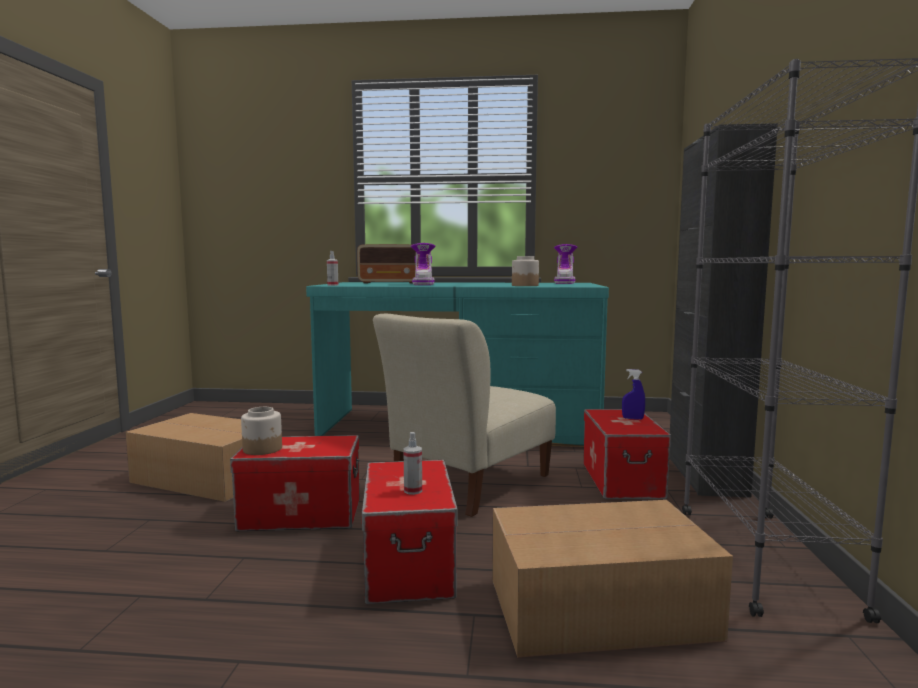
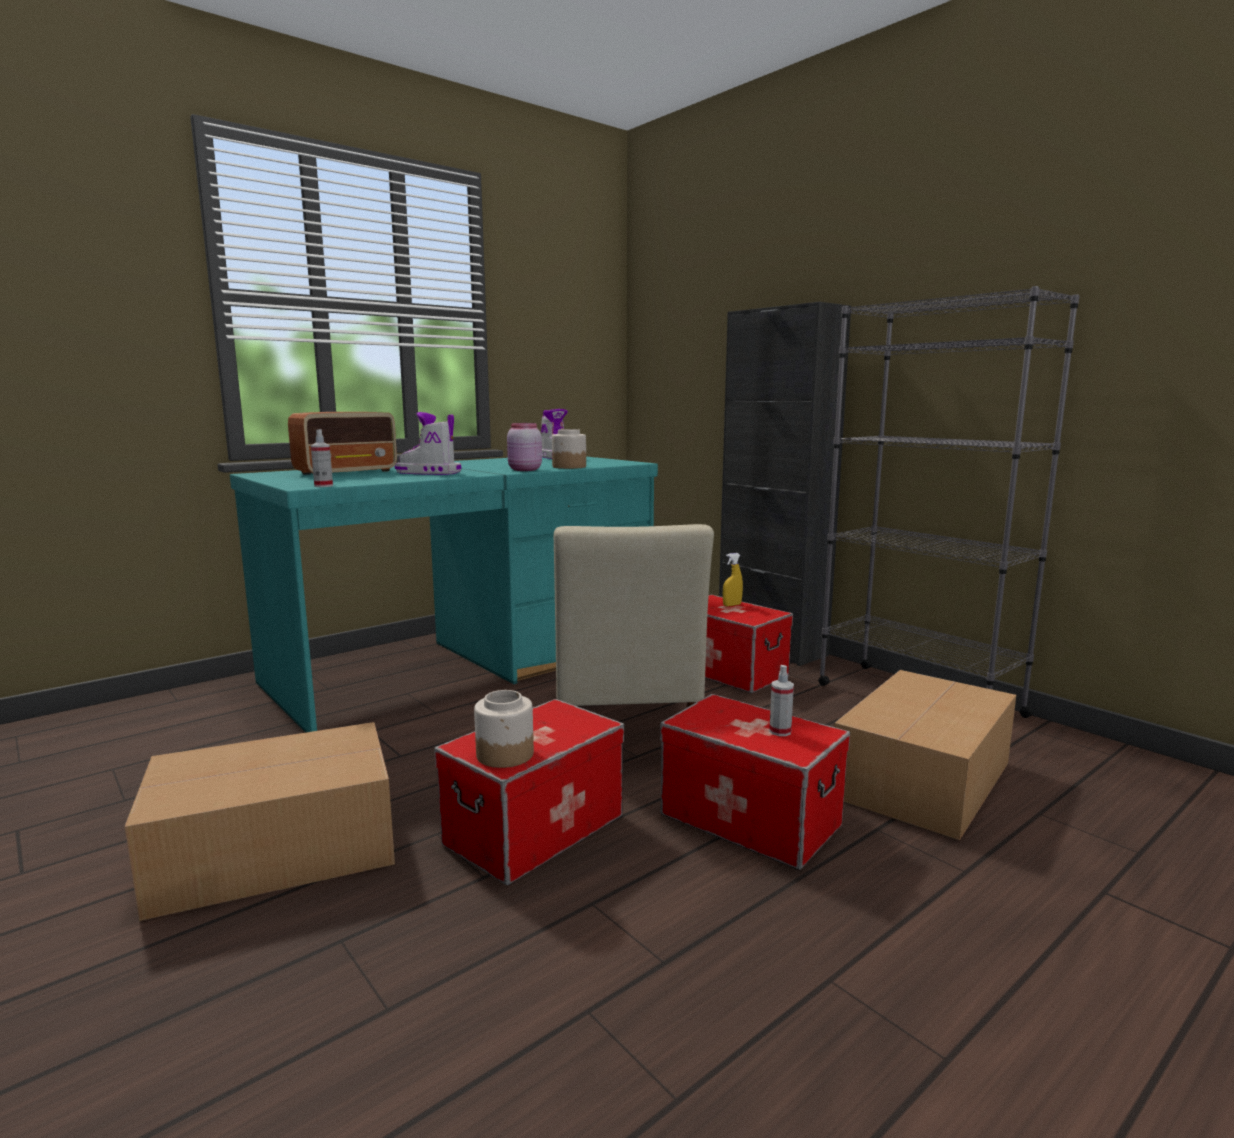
camera: 45 degrees left, 5 degrees up
boot [411,243,436,285] -> boot turned 150 degrees clockwise [395,412,461,475]
blue spray bottle [622,369,645,420] -> yellow spray bottle [723,553,743,606]
none -> pink jar [507,423,542,471]

